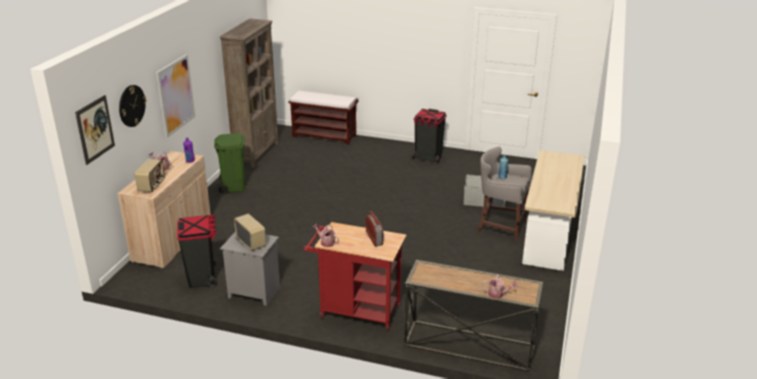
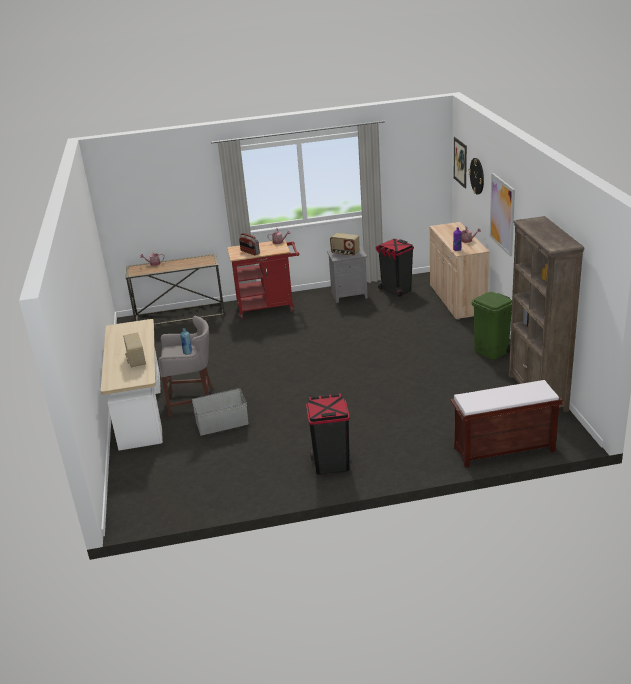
camera: 155 degrees right, 0 degrees up
radio [135,159,165,192] -> radio moved to [123,332,146,368]

